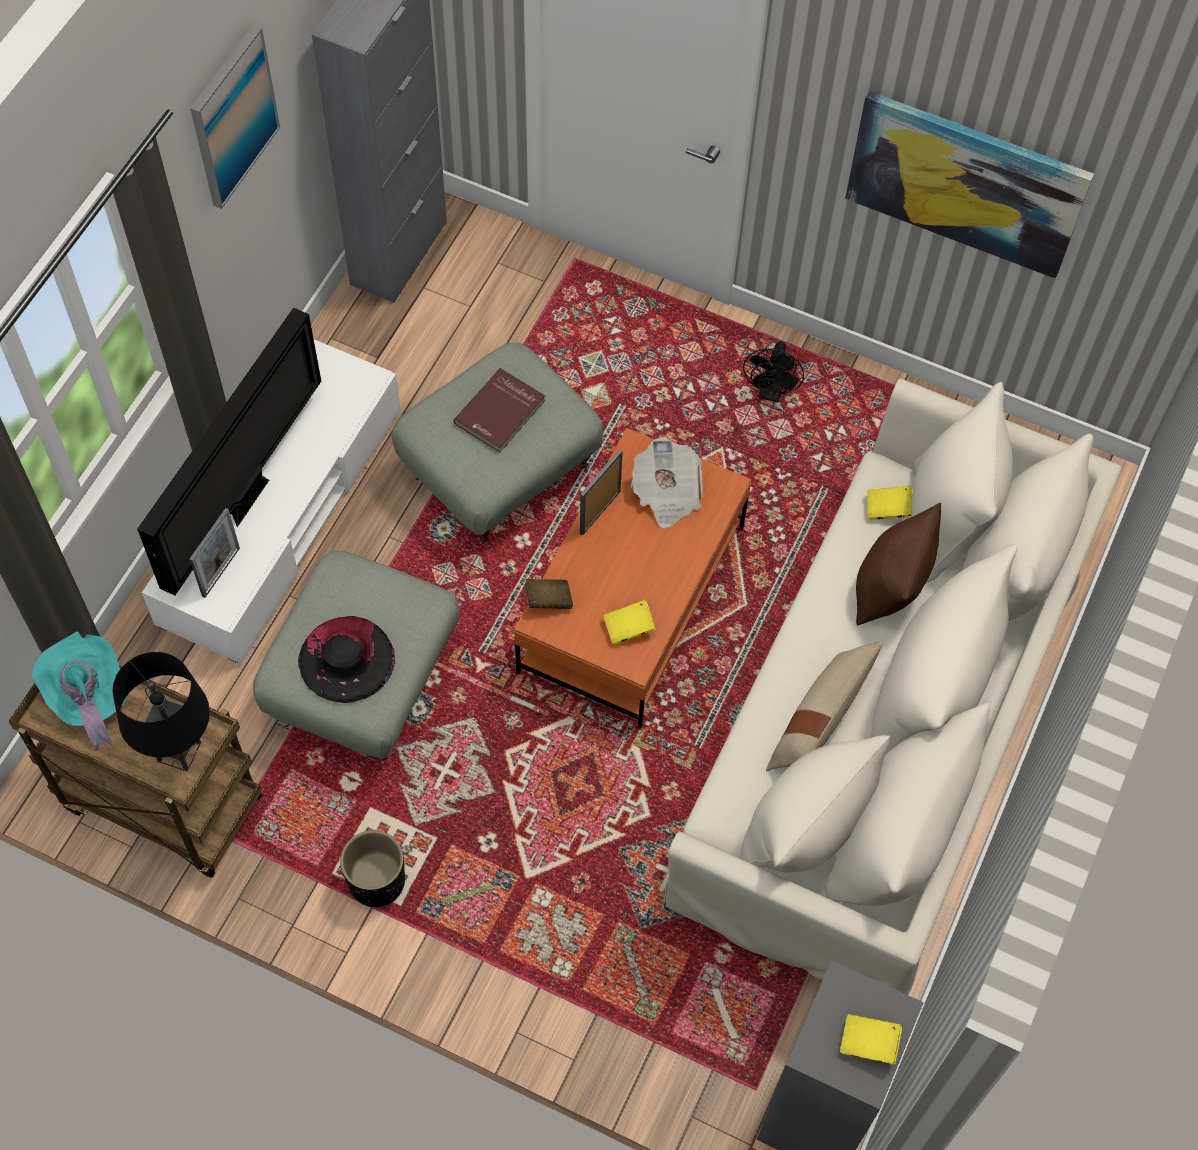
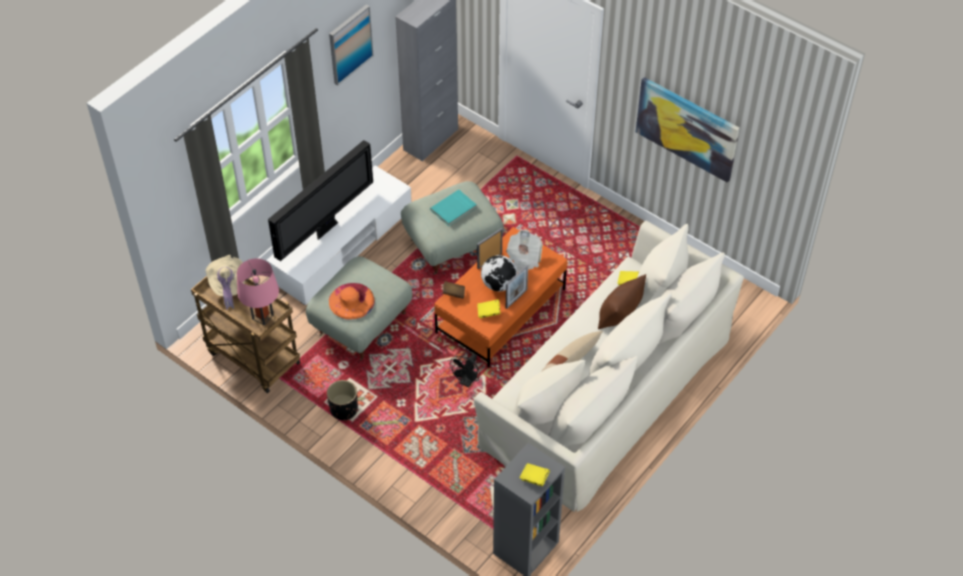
camera: 15 degrees right, 10 degrees down
turquoise hat [32,632,128,751] -> beige hat [206,255,245,310]
black table lamp [112,652,210,772] -> pink table lamp [237,259,279,325]
picture frame [190,508,240,598] -> picture frame moved to [506,265,528,309]
black hat [298,616,395,703] -> orange hat [329,283,375,320]
red book [453,368,545,452] -> turquoise book [430,190,477,226]
black fan [743,342,804,403] -> black fan moved to [450,355,480,387]
none -> globe [481,255,517,291]

